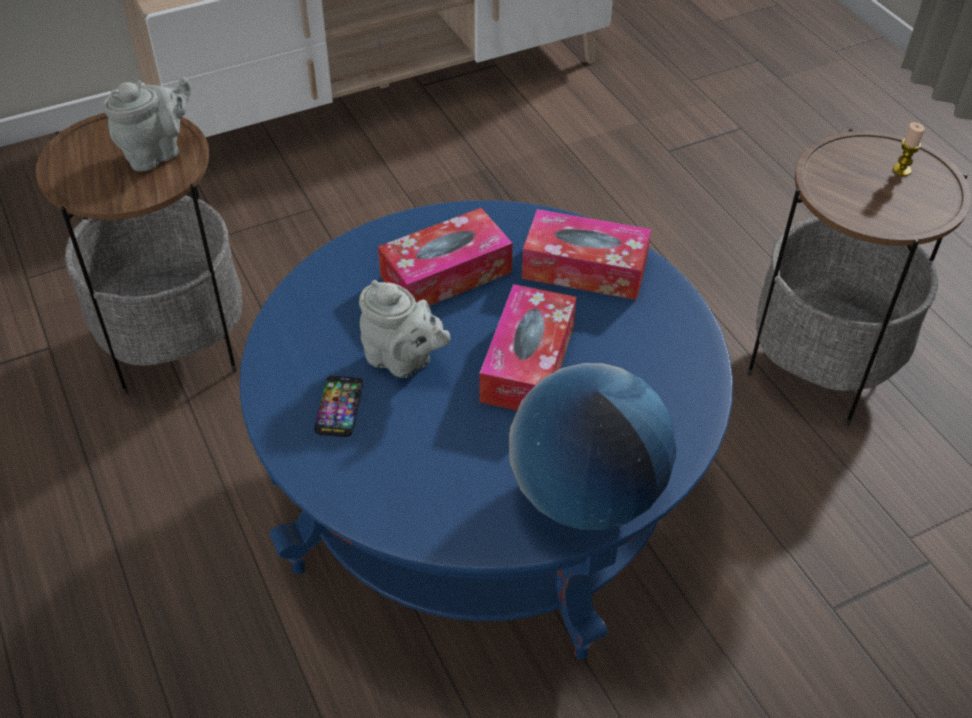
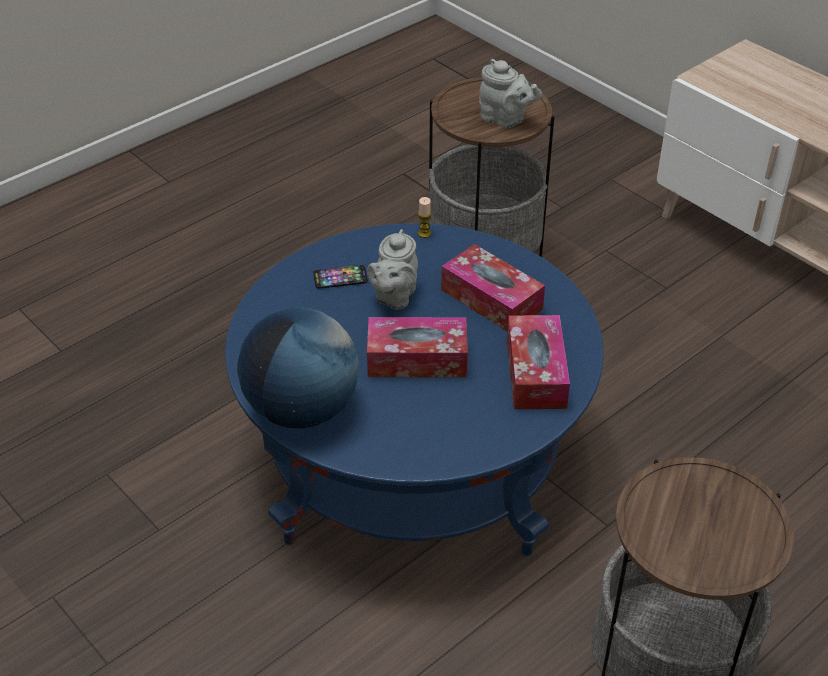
camera: 75 degrees right, 5 degrees down
candle [893,122,925,176] -> candle moved to [418,197,432,238]

